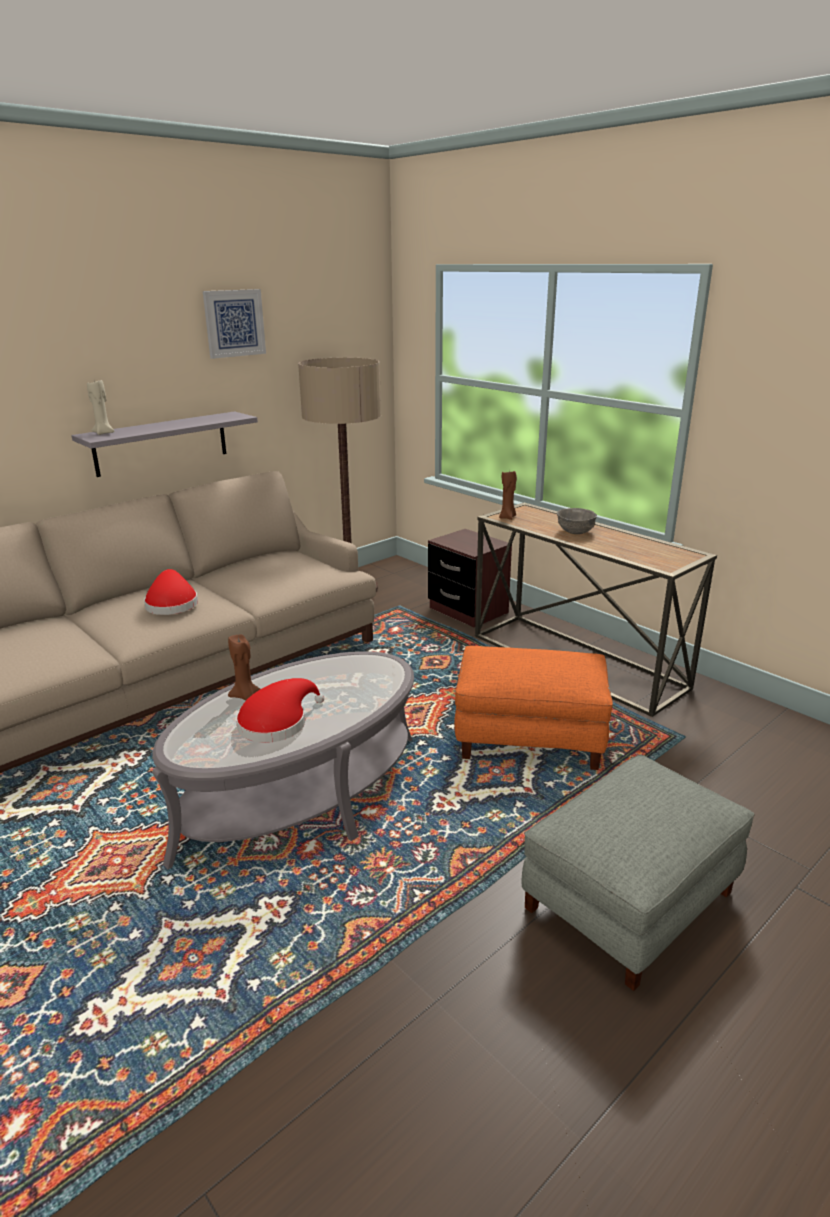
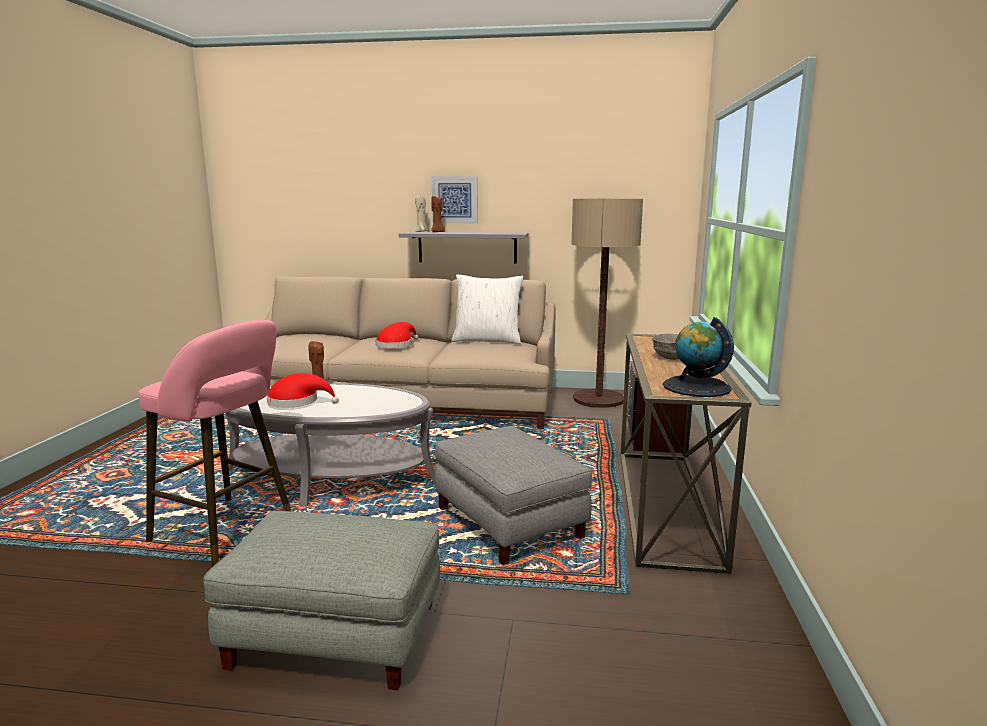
camera: 50 degrees right, 10 degrees down
picture [203,289,266,359] -> picture moved to [431,176,478,224]
orange ottoman [454,646,613,770] -> grey ottoman [434,426,592,565]
brown candle [499,469,517,520] -> brown candle moved to [431,196,445,232]
none -> pink stool [138,320,291,566]
none -> white pillow [452,275,523,344]
none -> globe [663,317,734,397]

